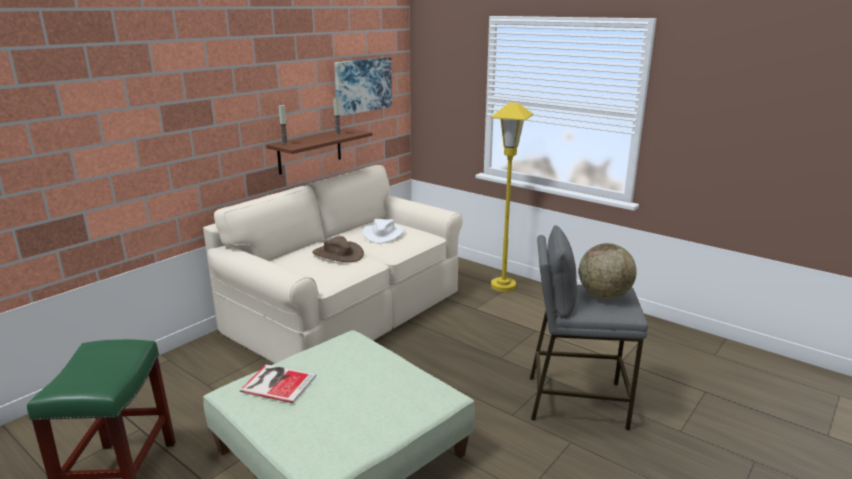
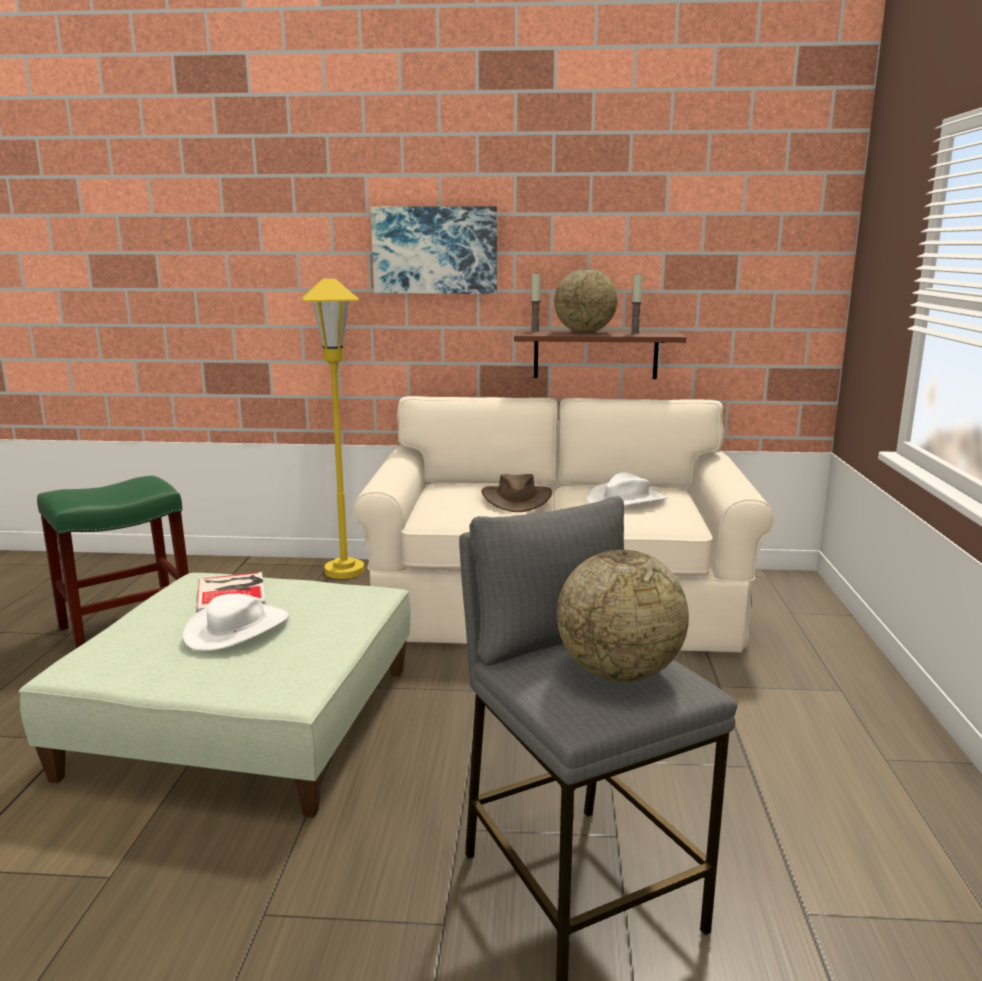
camera: 55 degrees right, 5 degrees down
picture [334,57,392,116] -> picture moved to [371,206,497,294]
yellow floor lamp [490,102,533,292] -> yellow floor lamp moved to [302,279,364,579]
none -> white hat [183,594,289,651]
none -> globe [554,268,618,333]

